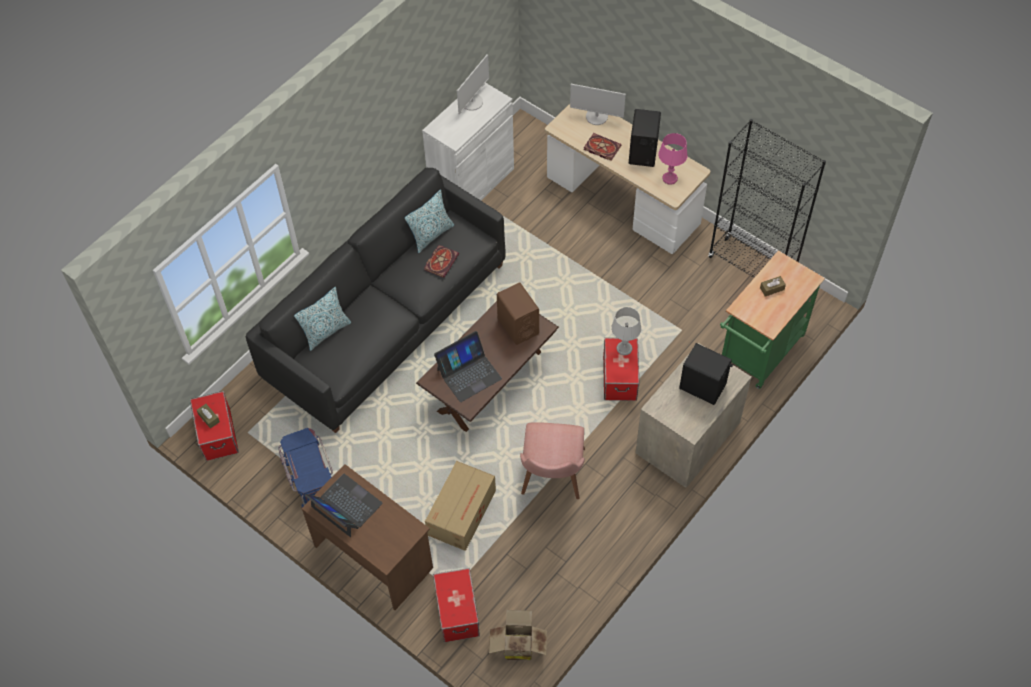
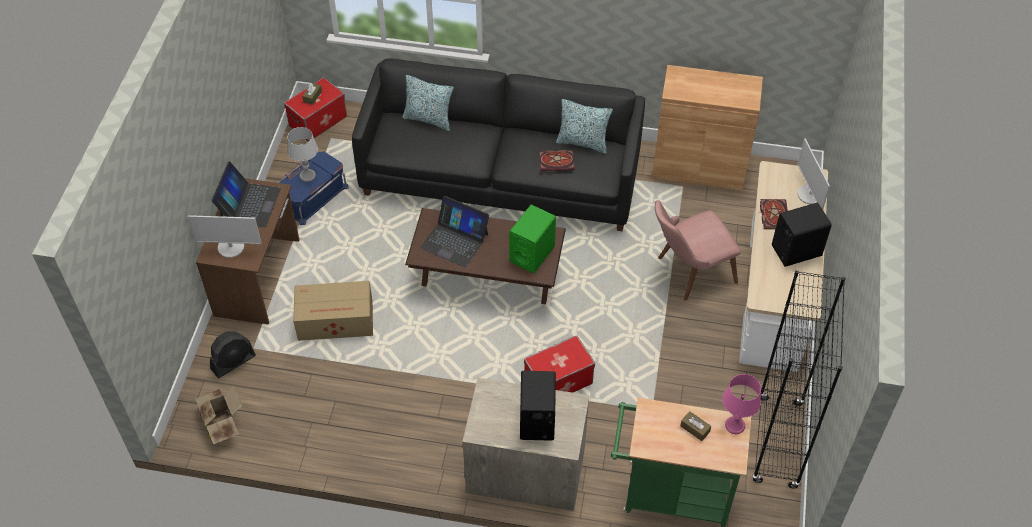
camera: 60 degrees right, 5 degrees down
white cabinet [422,83,514,200] -> brown cabinet [652,65,763,191]
storage box [433,568,480,642] -> black fan [210,331,256,378]
monitor [457,54,489,115] -> monitor moved to [188,215,262,258]
brown speaker [497,283,539,345] -> green speaker [509,205,556,273]
pink chair [520,422,585,499] -> pink chair moved to [655,200,741,301]
grey table lamp [611,307,642,355] -> grey table lamp moved to [287,127,318,182]
pink table lamp [658,133,688,185] -> pink table lamp moved to [723,374,761,434]

